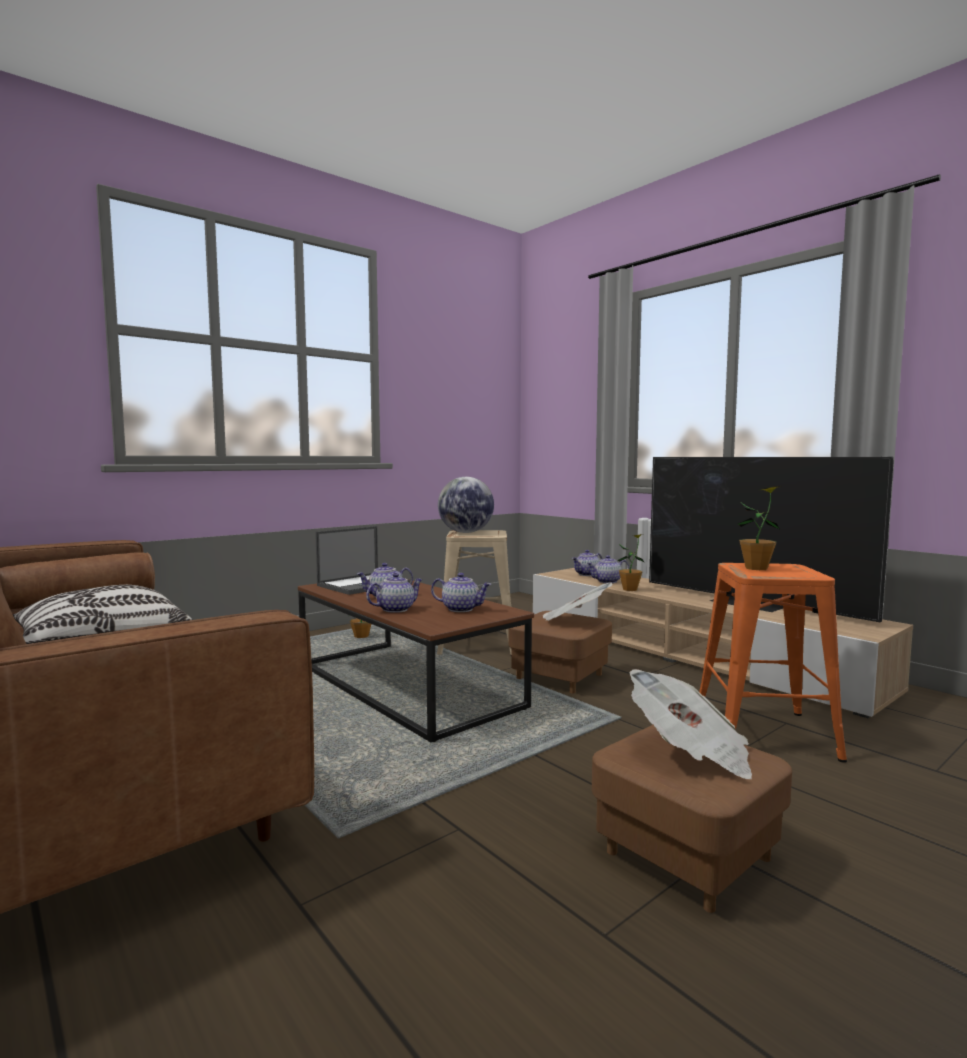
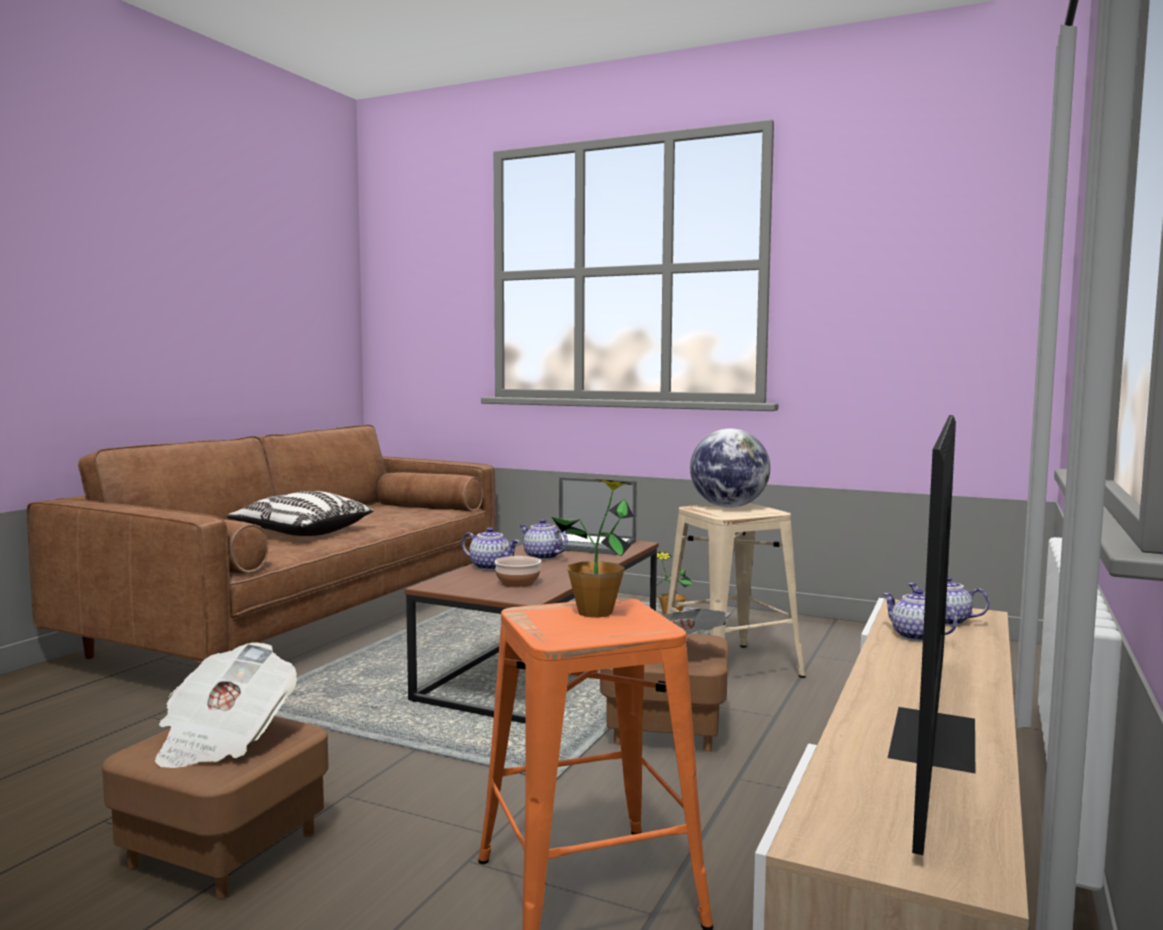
camera: 65 degrees right, 0 degrees up
teapot [431,573,491,612] -> bowl [494,556,541,587]
potted plant [618,534,645,591] -> none

